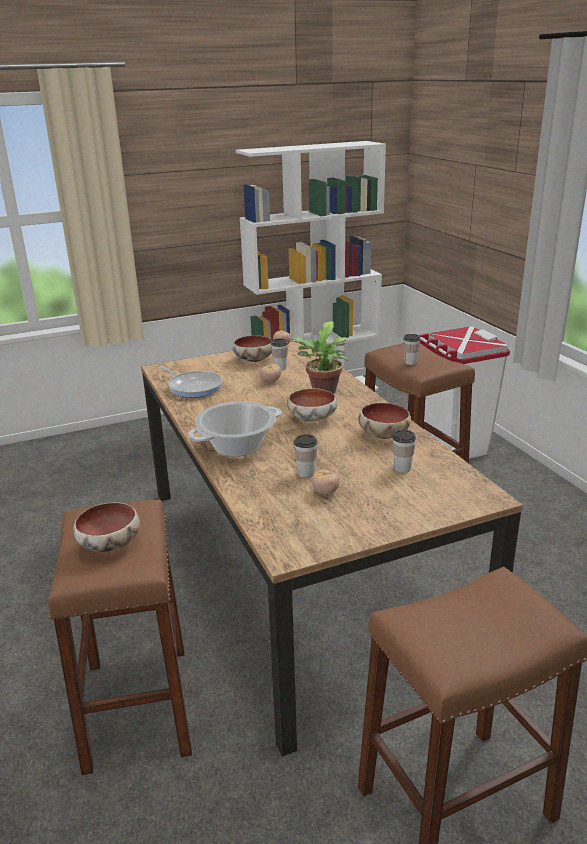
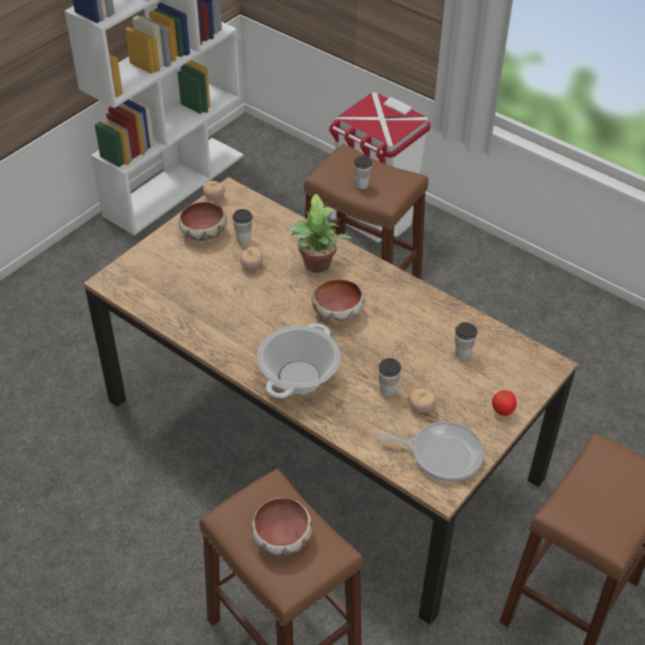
camera: 30 degrees left, 20 degrees up
frying pan [159,366,223,398] -> frying pan moved to [378,422,484,482]
bowl [358,403,411,439] -> none
none -> tomato [492,390,517,416]

